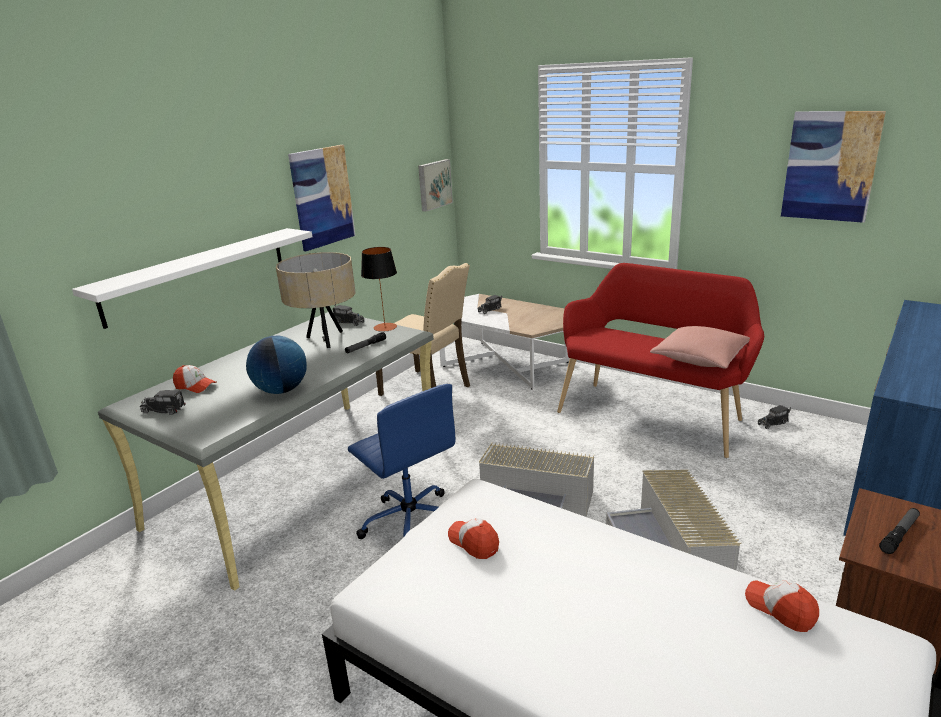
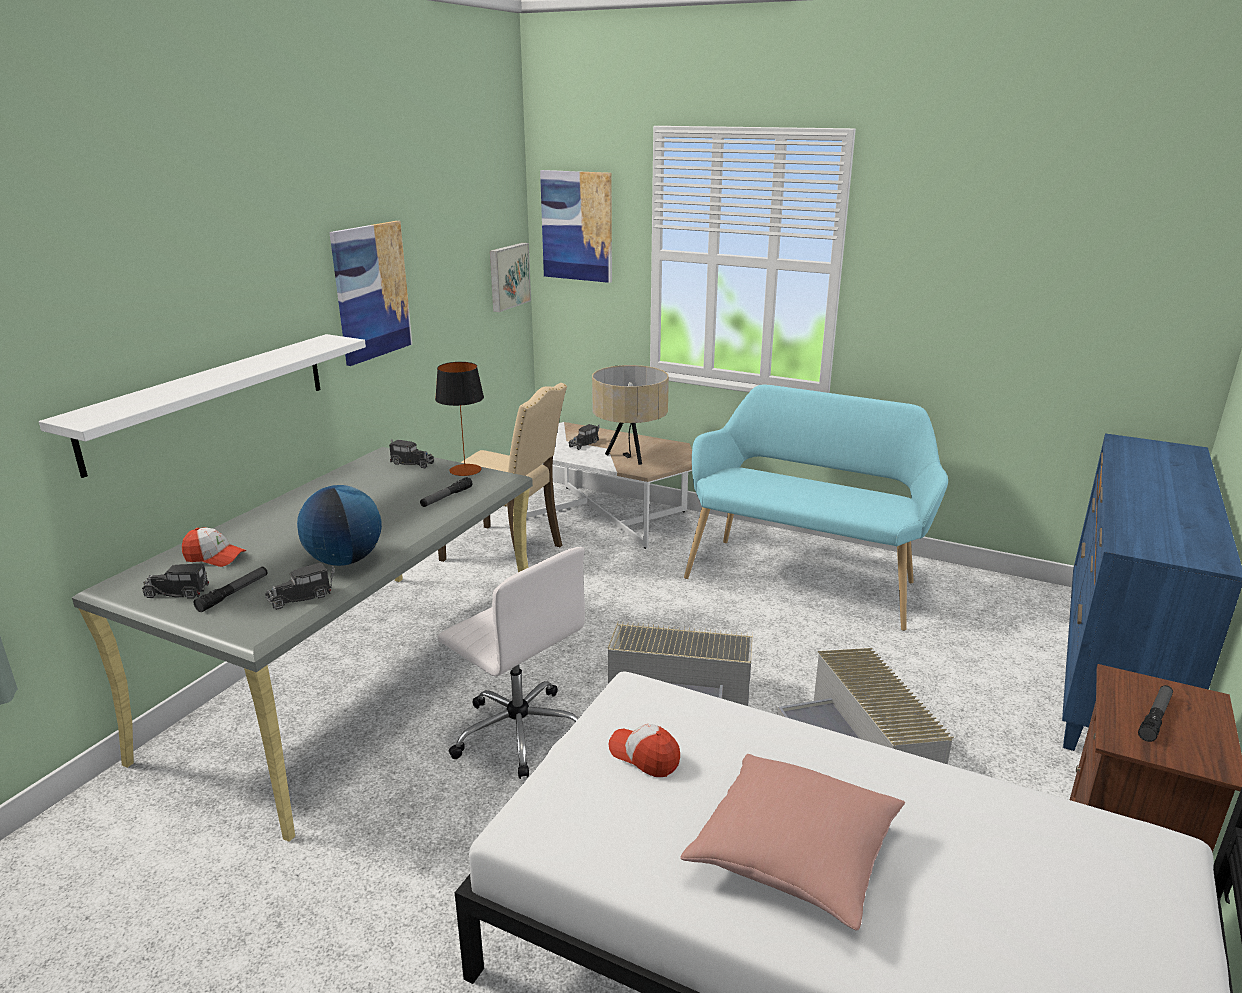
camera: 10 degrees left, 0 degrees up
beige table lamp [276,252,355,348] -> beige table lamp moved to [592,365,669,465]
blue office chair [348,384,455,539] -> white office chair [438,547,585,779]
red bench [557,263,764,458] -> turquoise bench [684,384,948,631]
pink pillow [650,326,750,369] -> pink pillow moved to [680,754,905,930]
cap [745,580,819,632] -> none
toy truck [758,405,791,429] -> toy truck moved to [265,563,335,610]
picture [781,111,886,223] -> picture moved to [540,170,612,283]
none -> flashlight [193,567,268,612]

